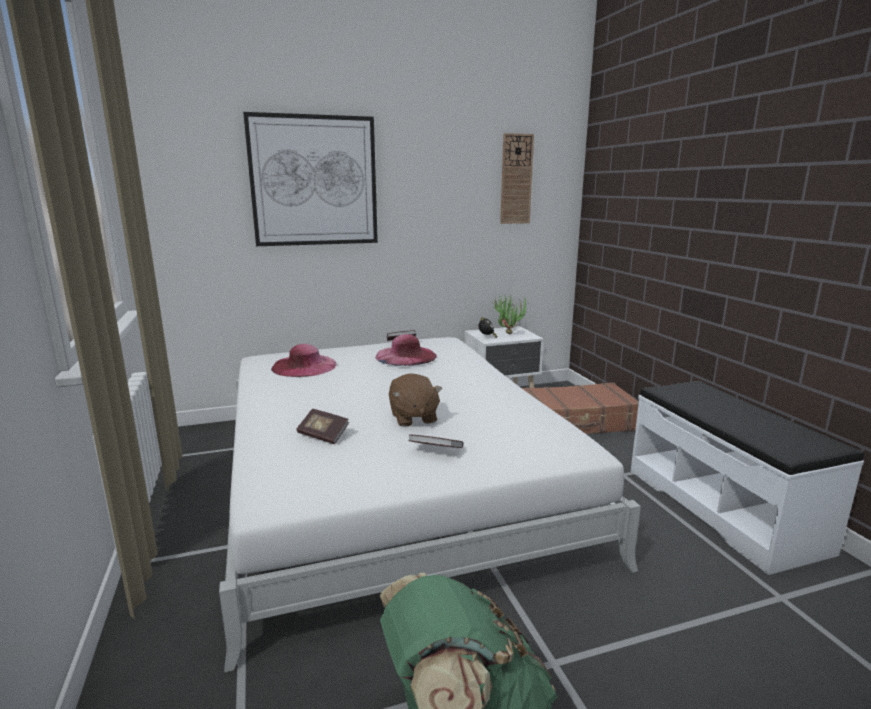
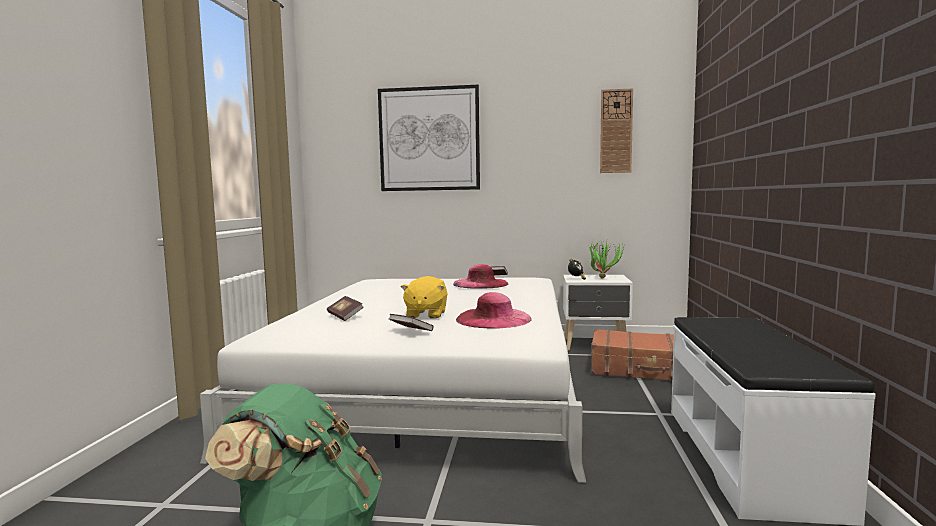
camera: 25 degrees right, 10 degrees down
pink hat [271,344,337,377] -> pink hat moved to [456,292,532,329]
brown plush toy [389,373,442,427] -> yellow plush toy [401,276,447,319]

